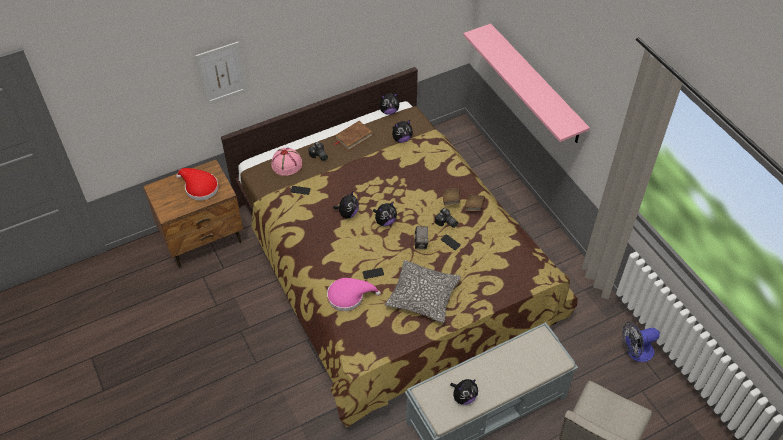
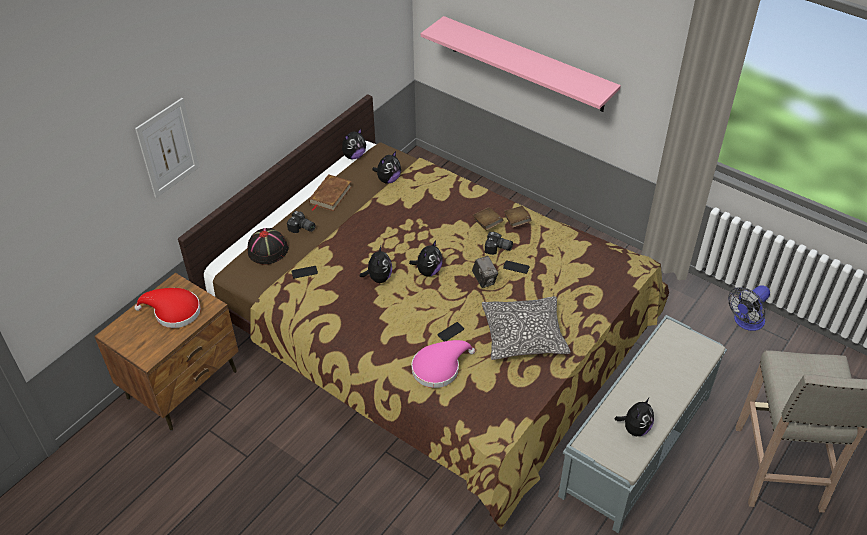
camera: 25 degrees left, 5 degrees down
pink hat [271,148,302,176] -> black hat [247,228,289,265]

